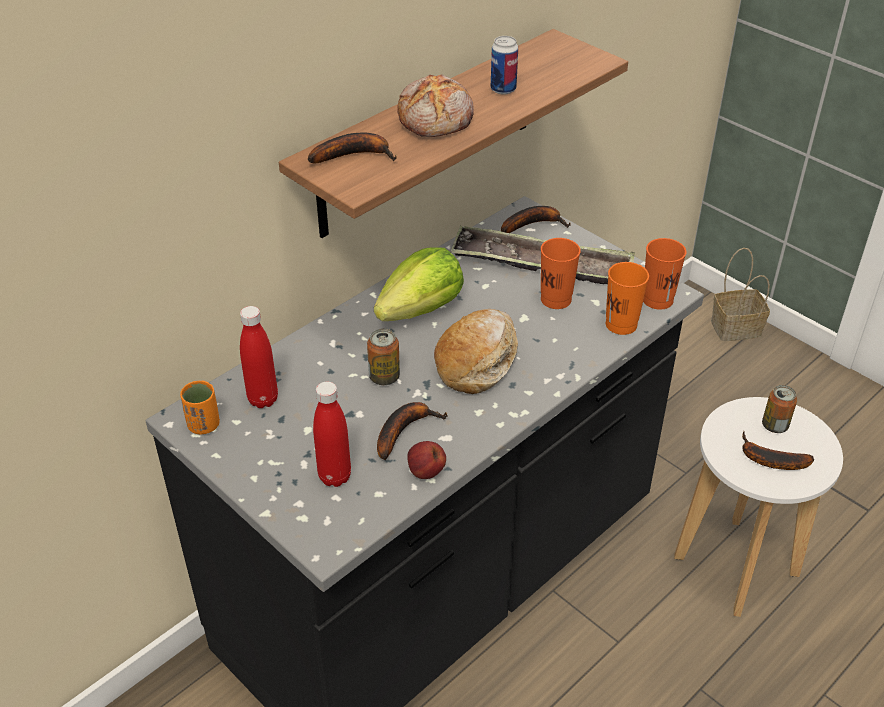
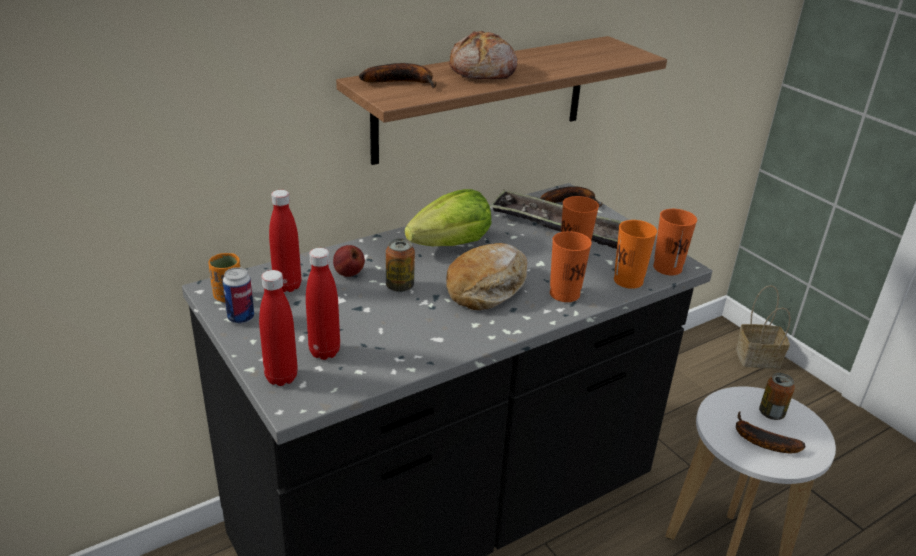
camera: 10 degrees right, 10 degrees down
banana [377,402,448,460] -> none
apple [407,441,446,479] -> apple moved to [333,245,365,277]
can [491,36,518,95] -> can moved to [223,267,254,324]
none -> red bottle [259,270,298,386]
none -> orange cup [550,231,592,302]

